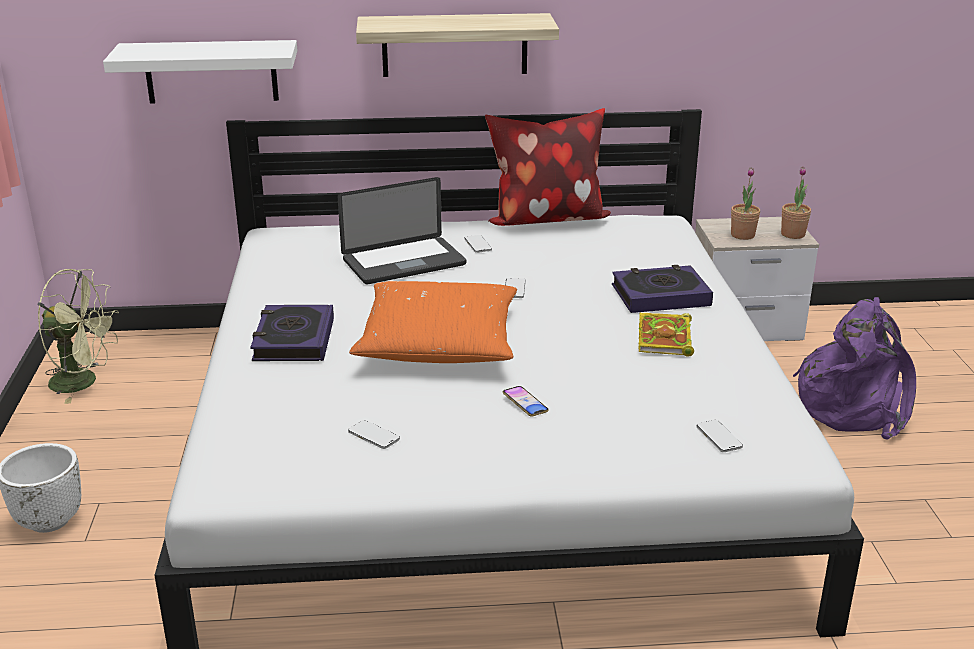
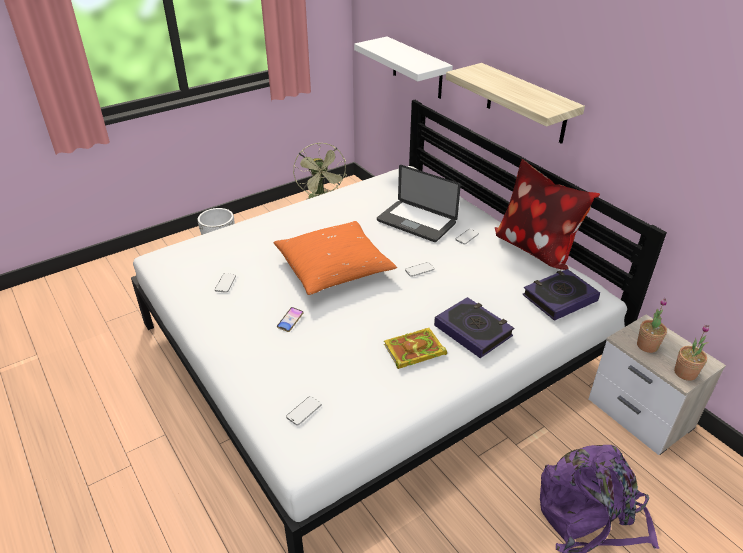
camera: 60 degrees right, 10 degrees up
book [250,305,334,361] -> book moved to [522,269,600,321]

